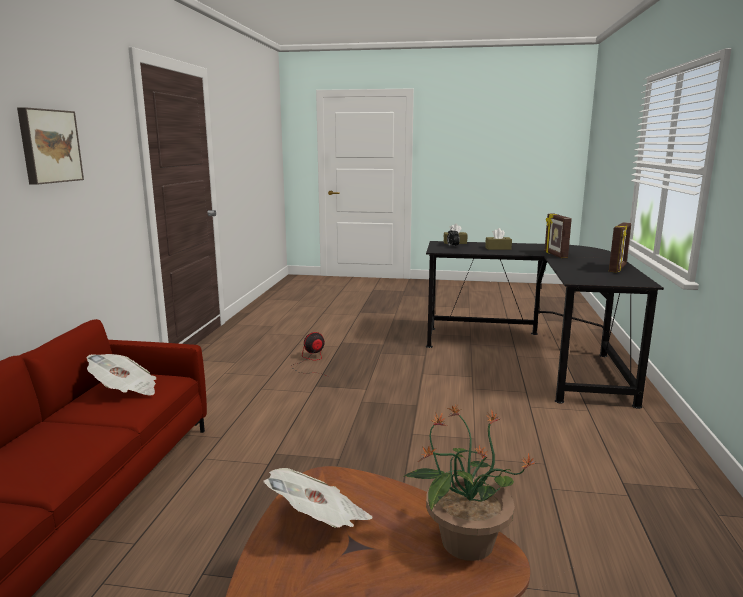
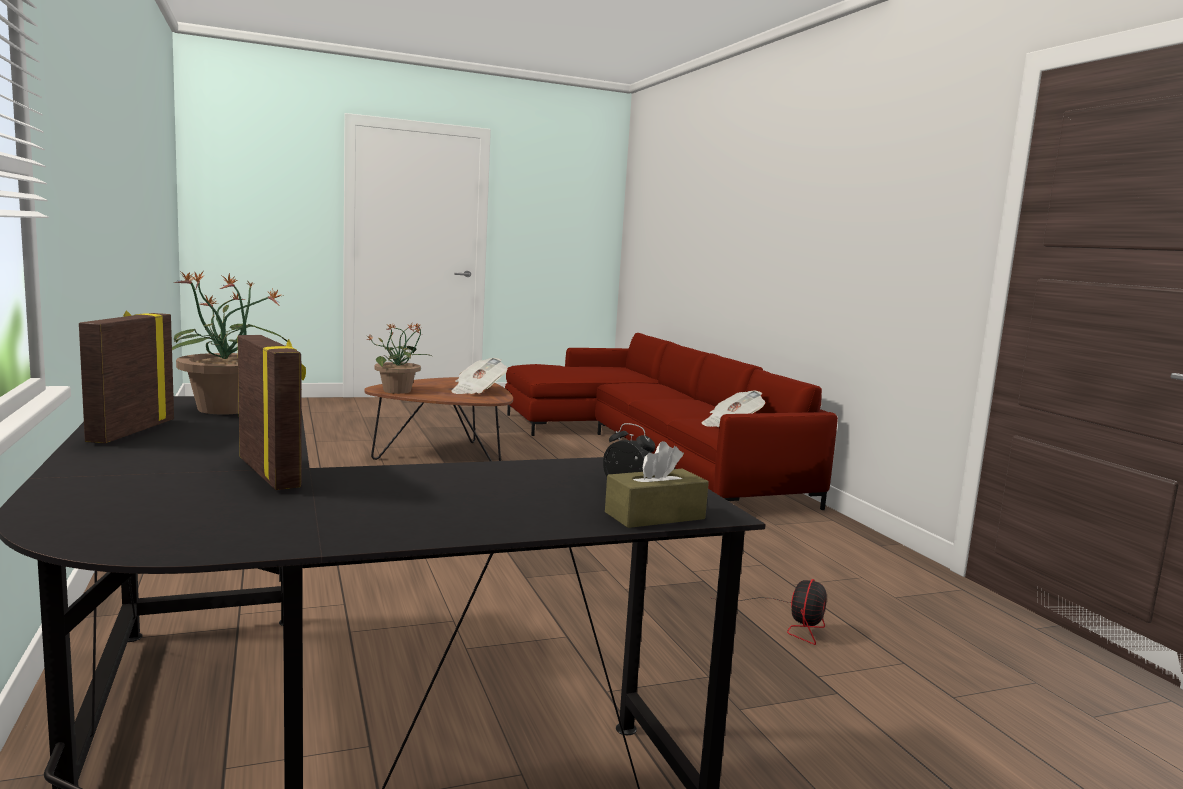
camera: 150 degrees right, 5 degrees down
picture [17,107,84,185] -> none
brown tissue box [485,228,512,250] -> none
none -> potted plant [172,271,287,415]

